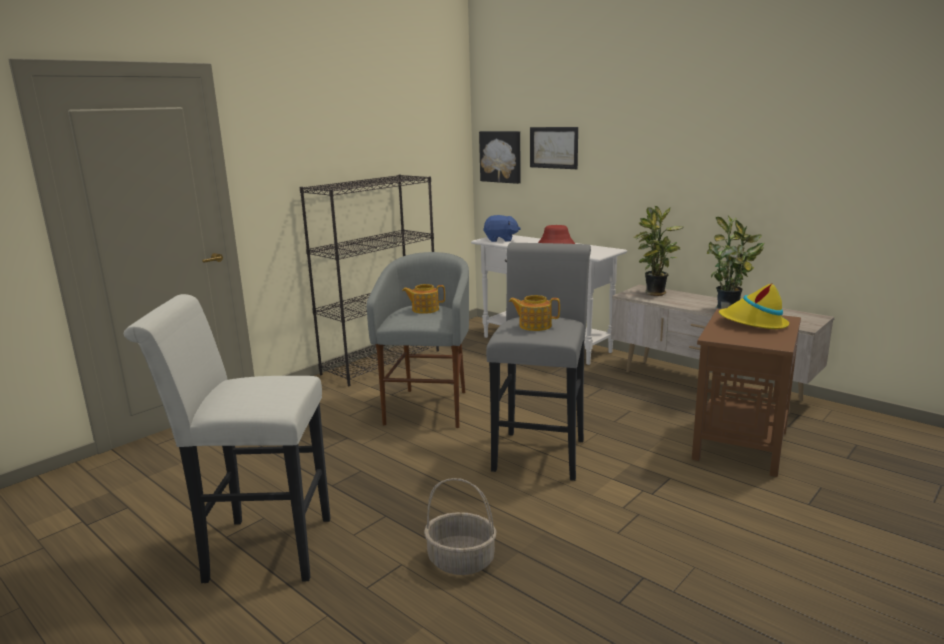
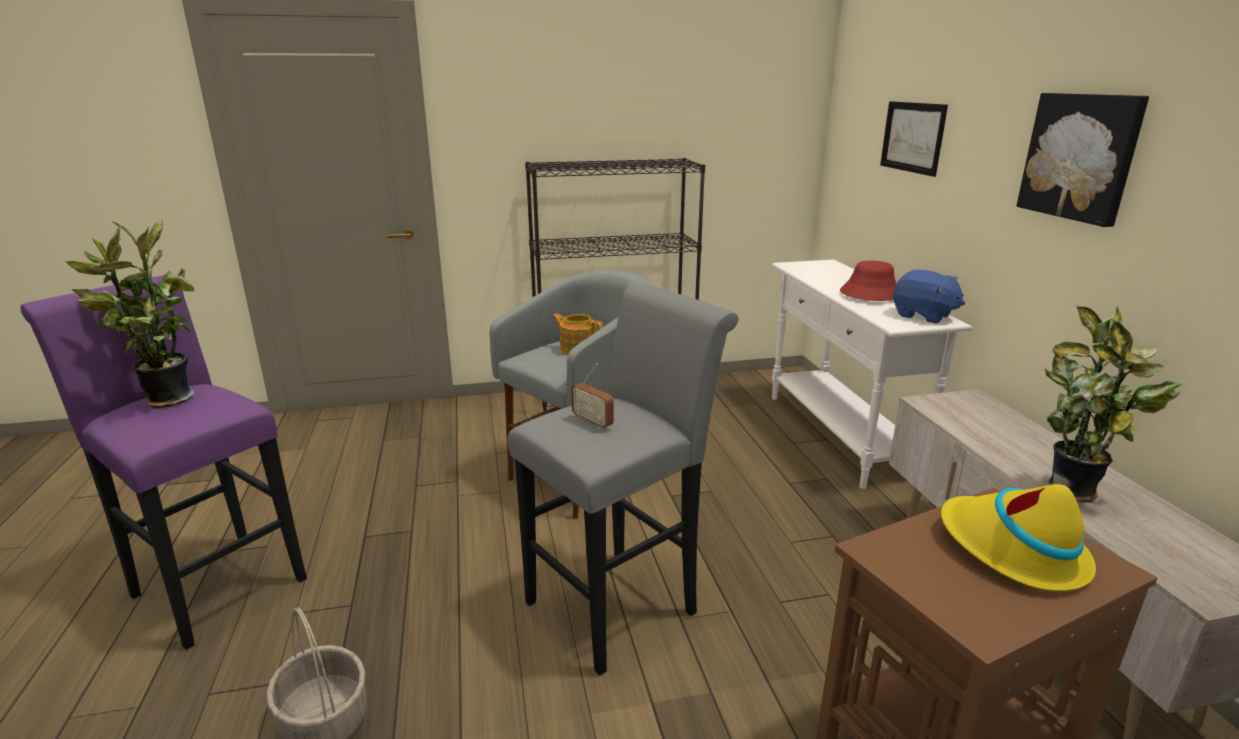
camera: 35 degrees right, 5 degrees up
white stool [124,294,331,583] -> purple stool [21,275,307,650]
picture [479,131,521,184] -> picture moved to [1016,93,1149,227]
blue plush toy [483,215,521,242] -> blue plush toy moved to [893,270,965,324]
teapot [509,295,560,331] -> radio [571,363,614,430]
potted plant [633,205,684,296] -> potted plant moved to [65,220,194,409]

